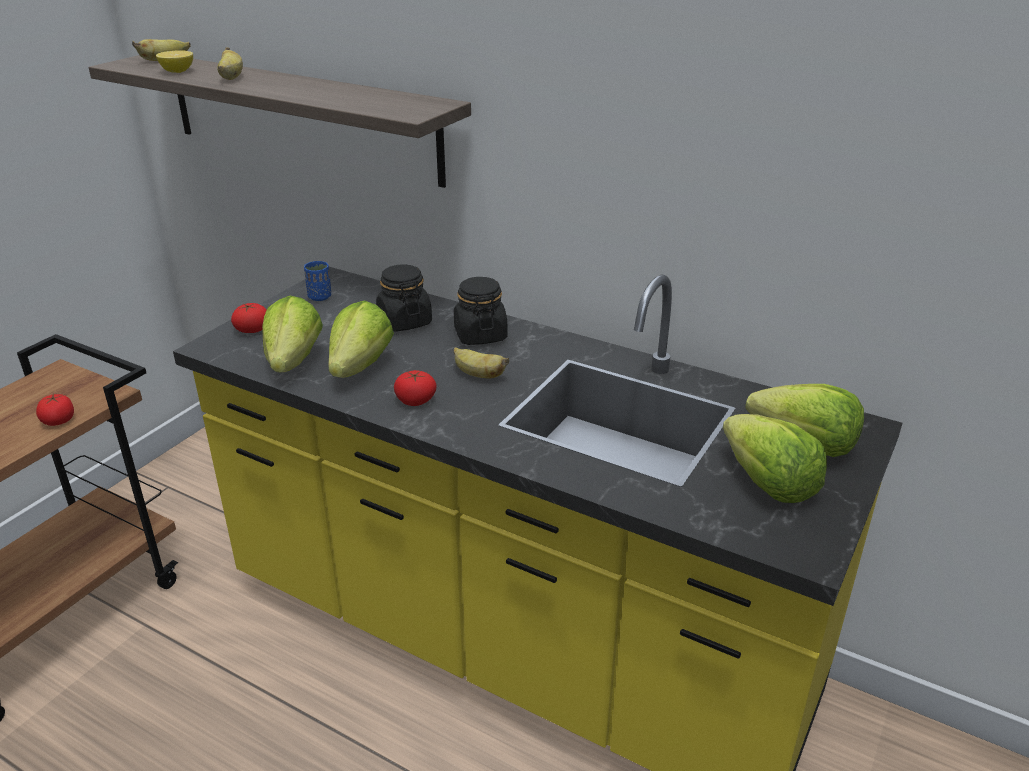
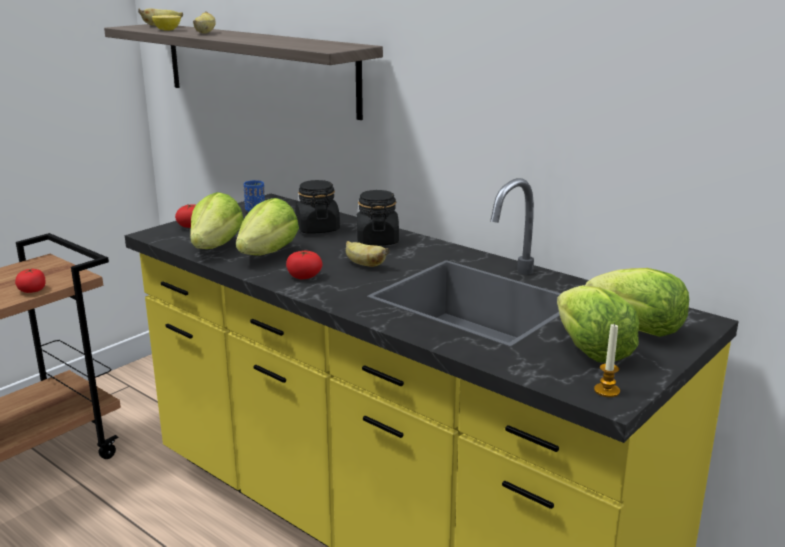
camera: 10 degrees right, 10 degrees down
none -> candle [594,323,620,397]

